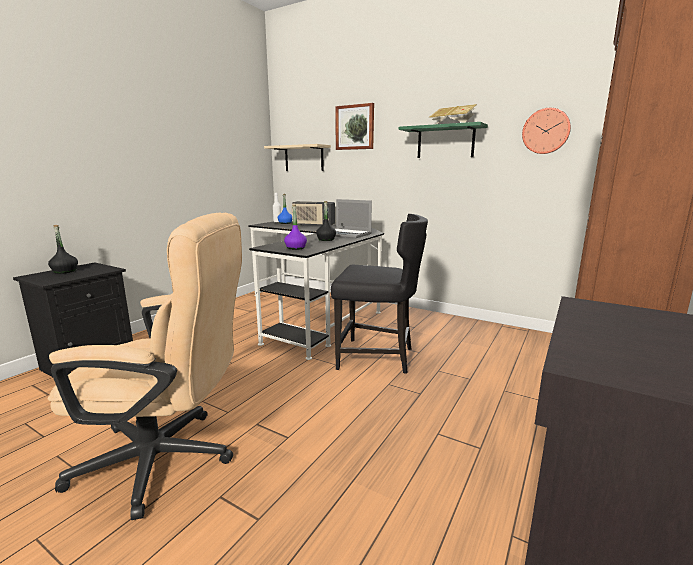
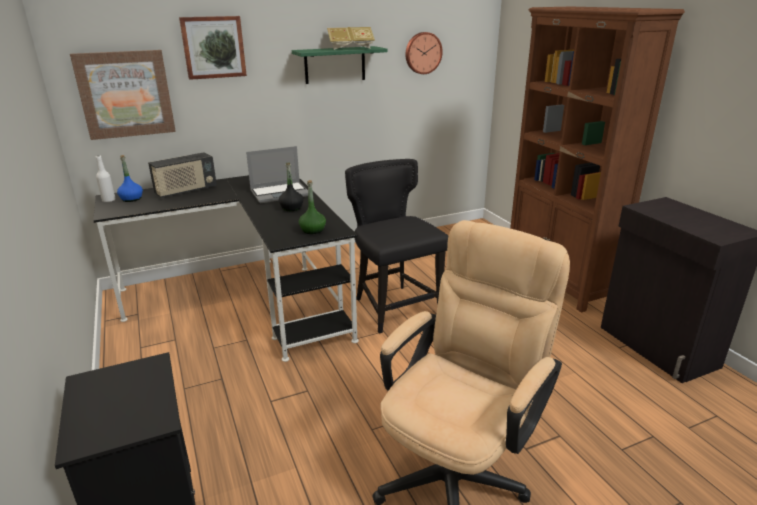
camera: 55 degrees left, 10 degrees up
black bottle [48,225,78,274] -> none
beige shelf [264,144,331,171] -> picture [70,50,176,140]
purple bottle [284,205,307,250] -> green bottle [299,180,326,234]
black chair [331,214,428,374] -> black chair turned 75 degrees counterclockwise [345,159,448,334]

